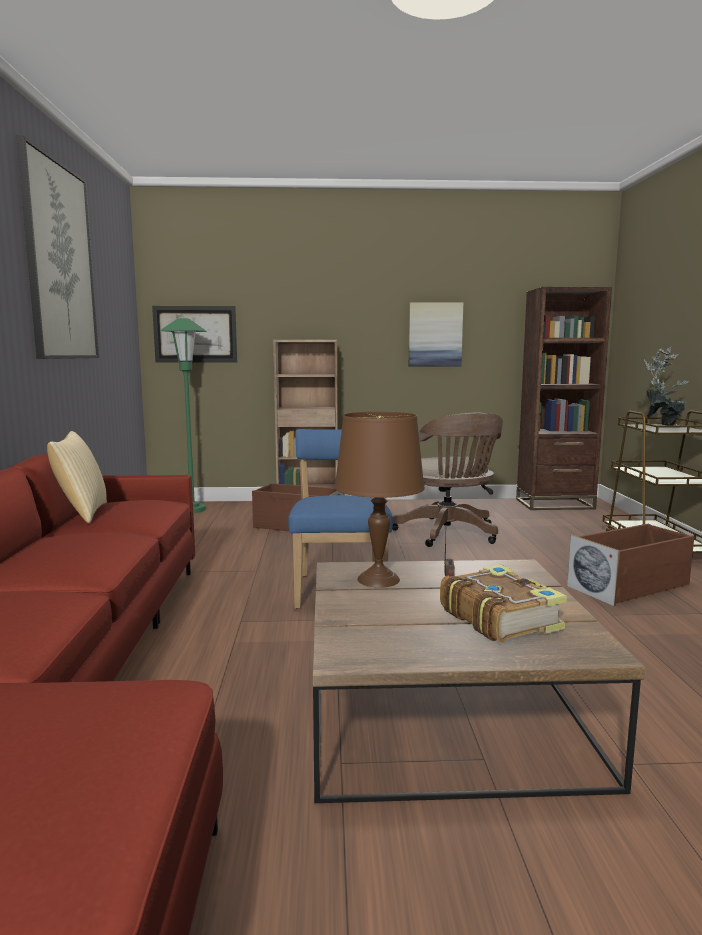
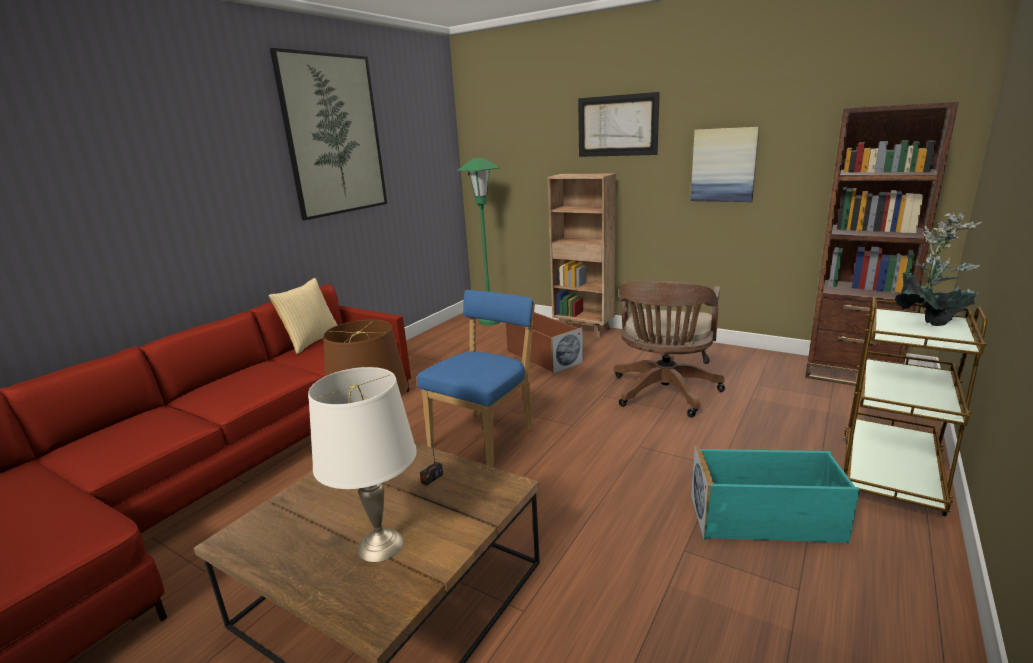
camera: 35 degrees right, 10 degrees up
picture [152,306,237,363] -> picture moved to [578,92,660,157]
book [440,564,567,643] -> white table lamp [308,367,417,562]
brown storage box [567,524,694,606] -> turquoise storage box [691,446,860,543]

